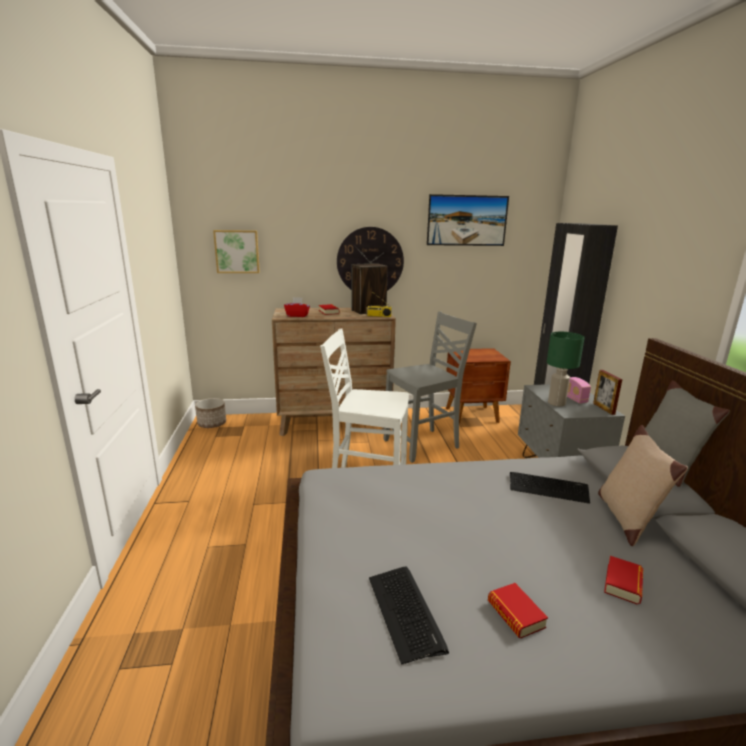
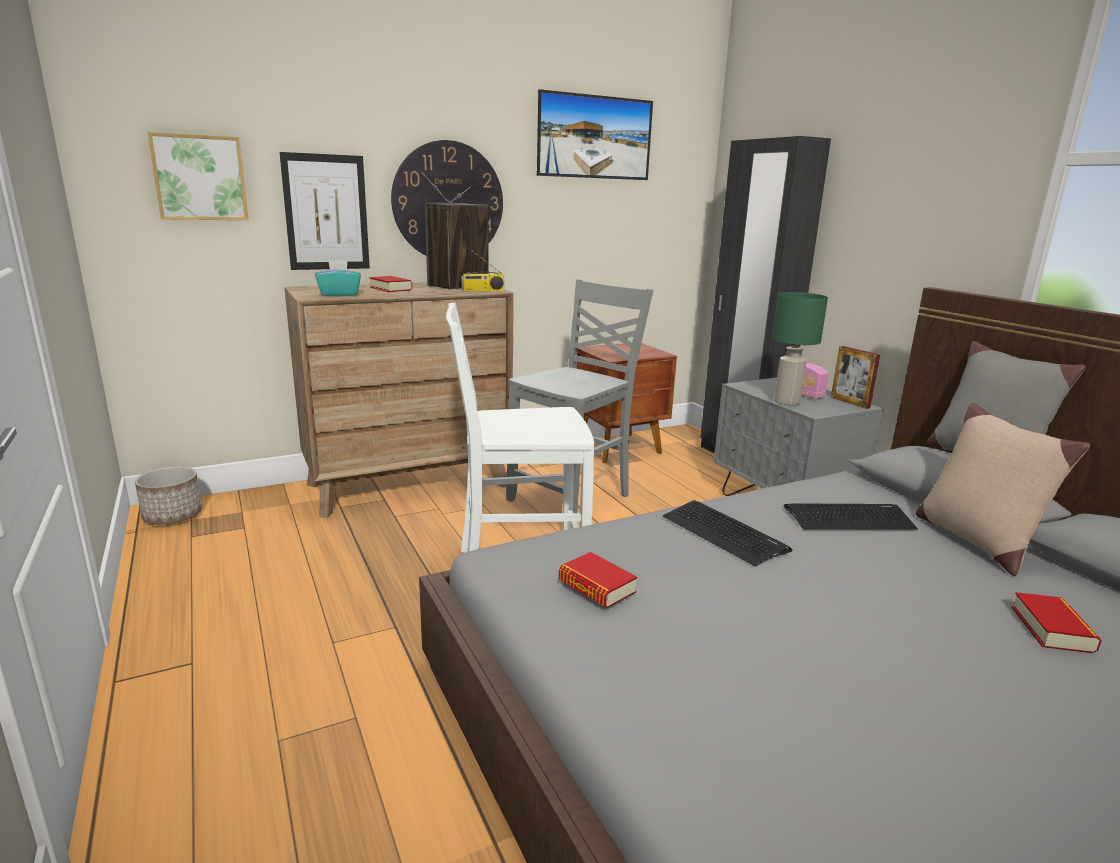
camera: 20 degrees left, 0 degrees up
red tissue box [284,297,310,317] -> turquoise tissue box [315,260,361,296]
keyboard [369,567,449,665] -> keyboard moved to [663,500,793,566]
book [488,583,548,639] -> book moved to [559,552,637,608]
none -> picture [280,152,370,270]

